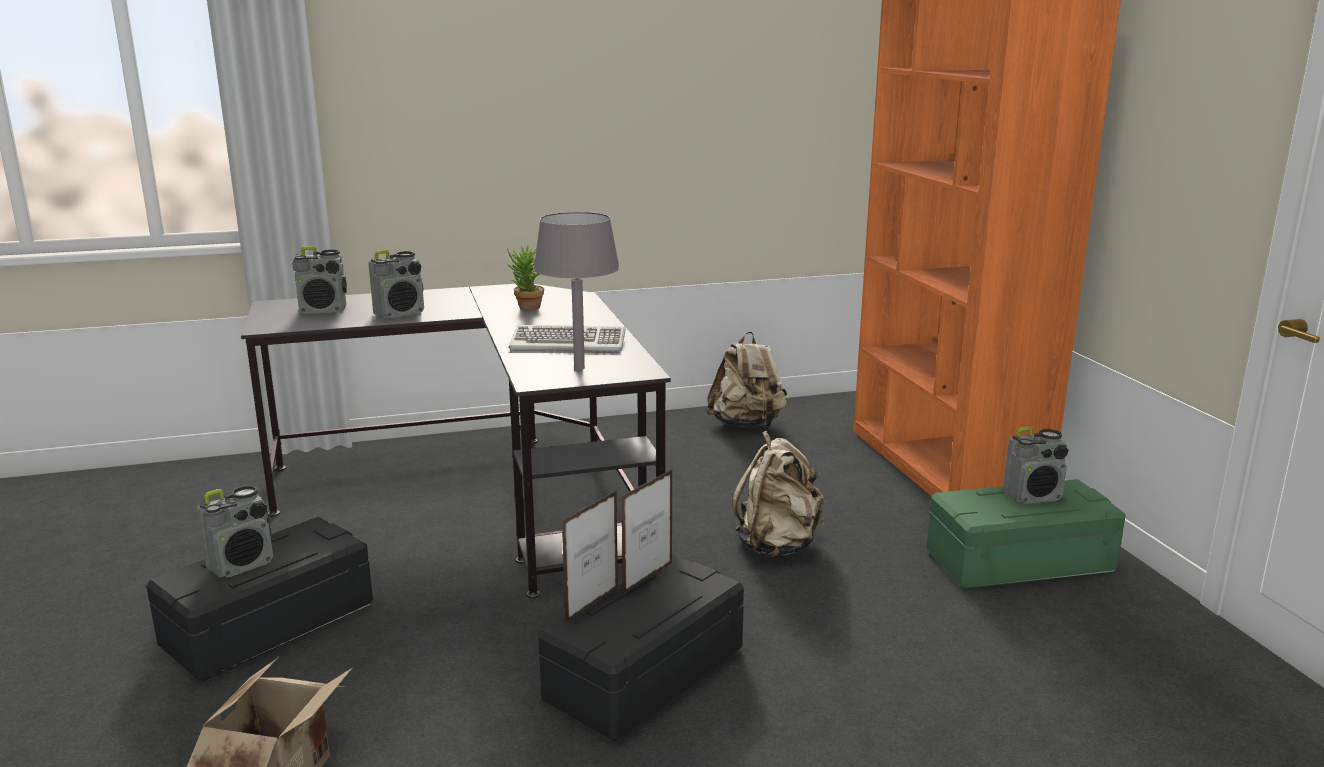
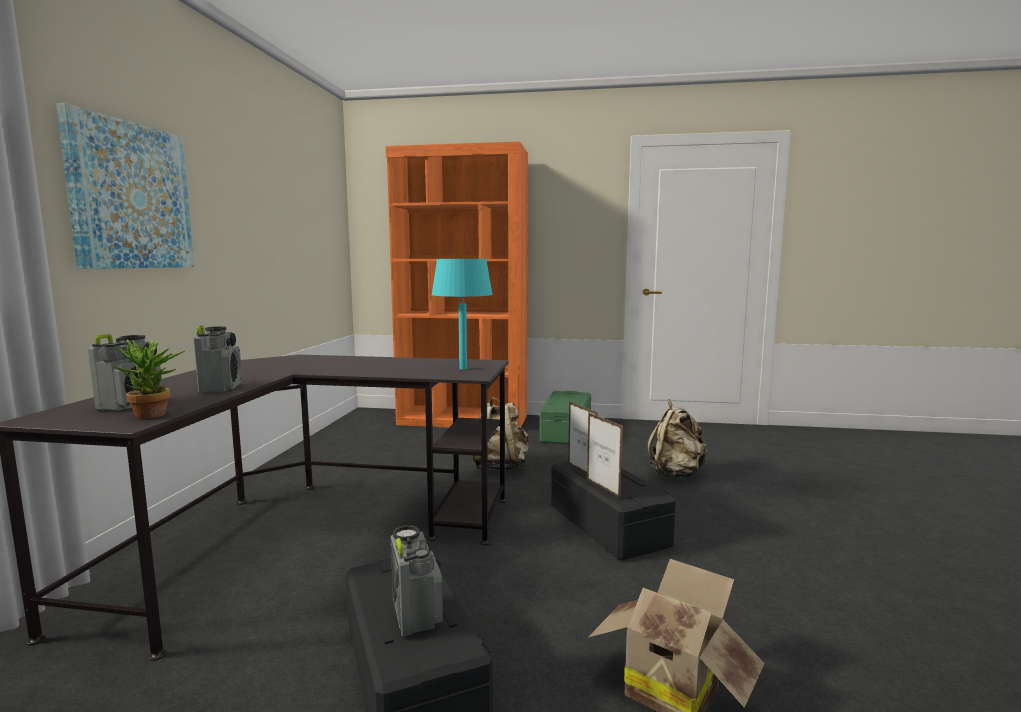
camera: 65 degrees left, 10 degrees down
potted plant [507,244,544,310] -> potted plant moved to [113,339,185,419]
keyboard [509,325,626,351] -> none
grey table lamp [533,212,620,370] -> turquoise table lamp [431,259,493,369]
beige backpack [706,332,787,428] -> beige backpack moved to [648,399,707,479]
radio [1003,427,1068,504] -> none
none -> picture [56,103,194,269]

